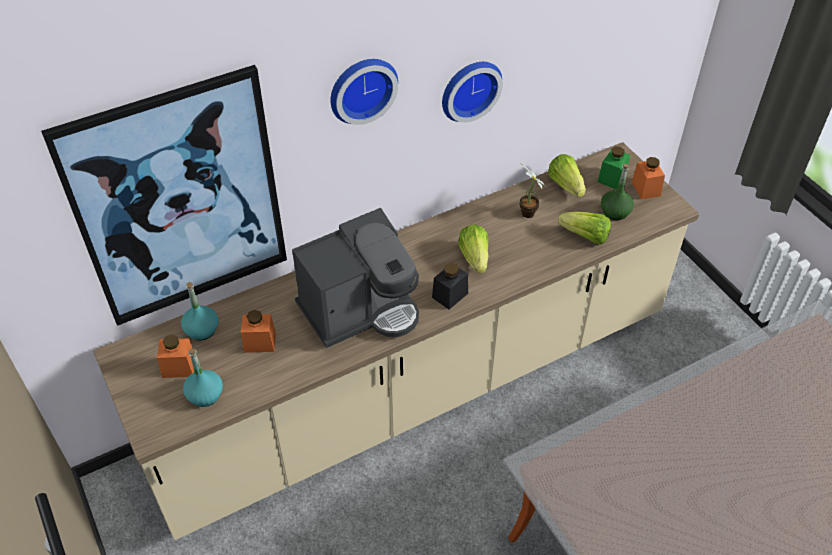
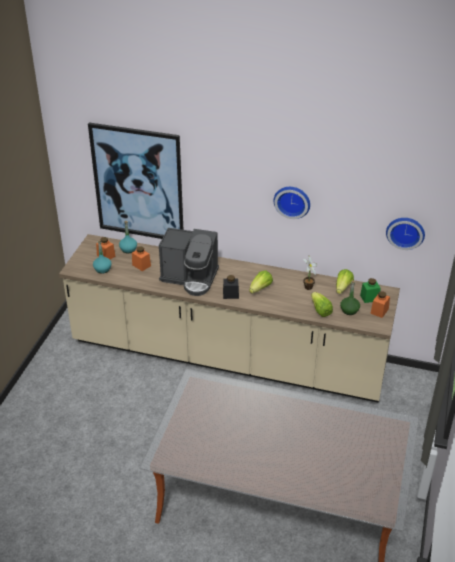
camera: 45 degrees right, 10 degrees down
wall clock [330,59,398,125] -> wall clock moved to [386,218,425,250]

